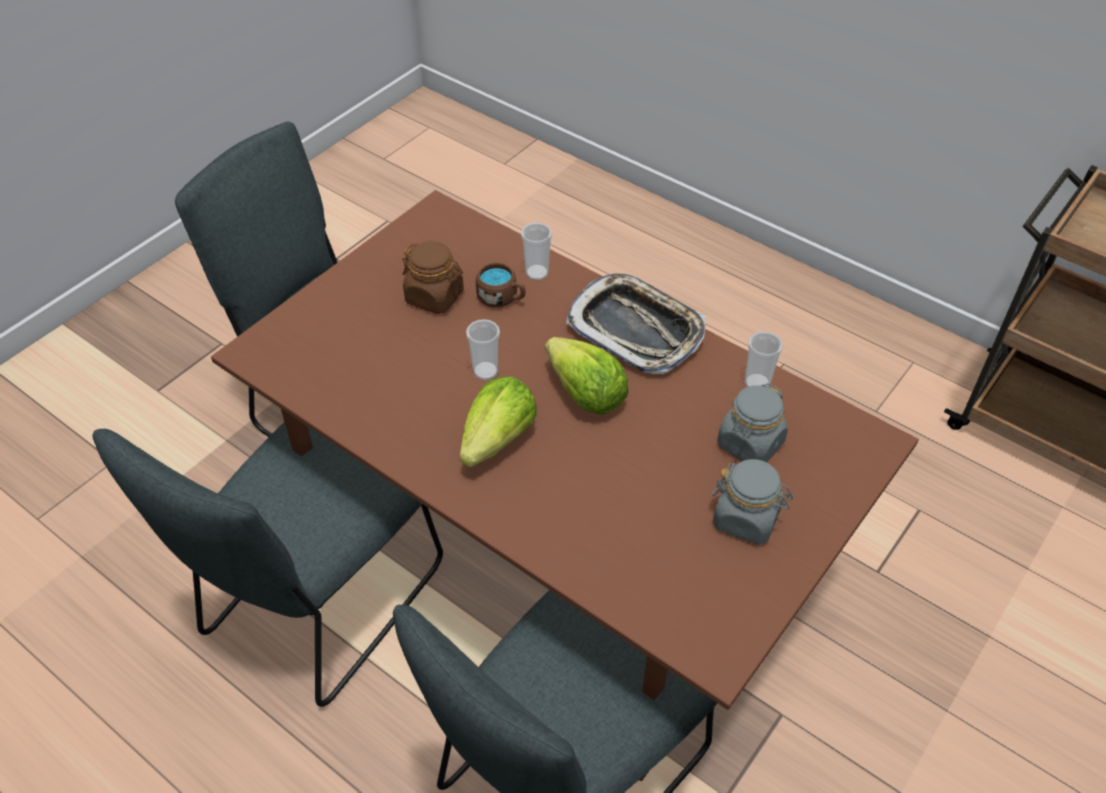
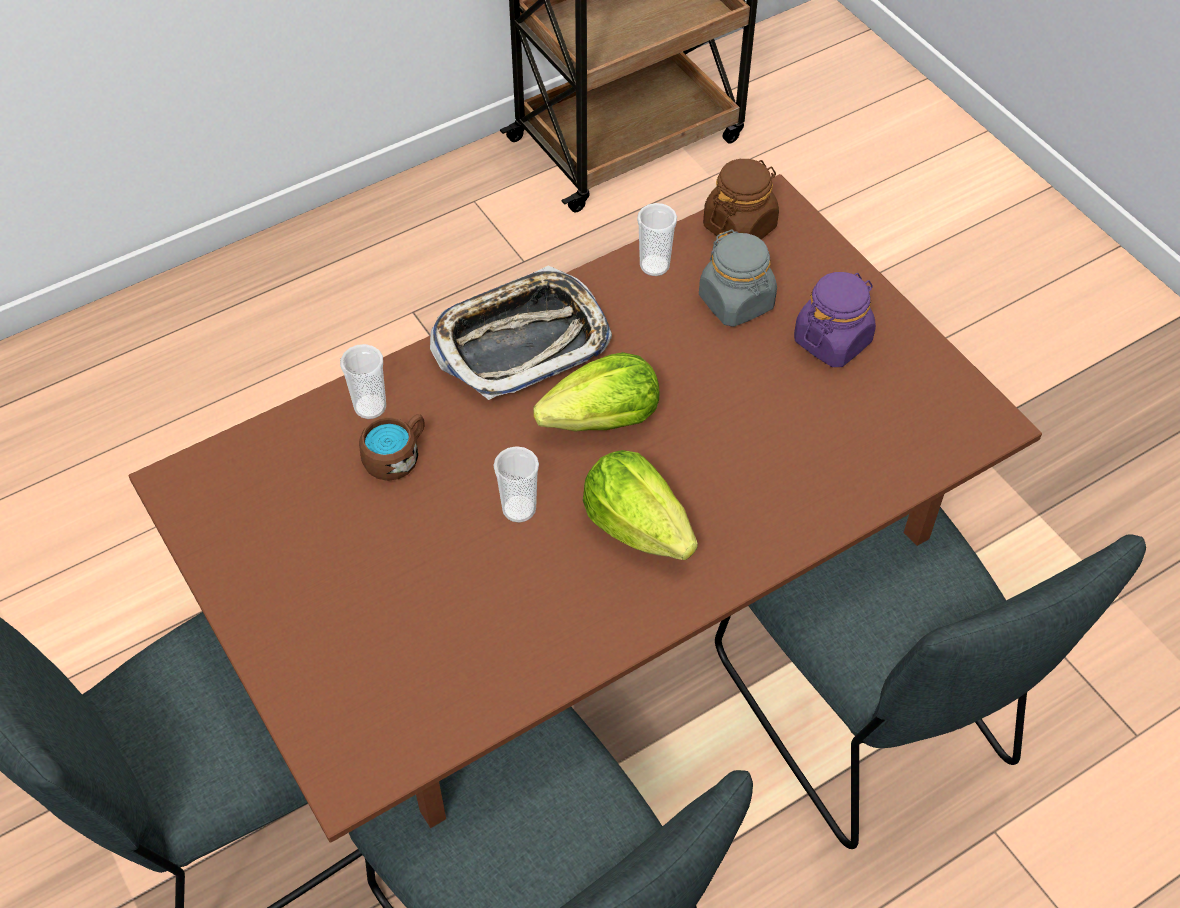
camera: 70 degrees left, 5 degrees up
brown jar [402,241,464,314] -> brown jar moved to [703,159,779,239]
grey jar [712,459,793,545] -> purple jar [794,272,876,367]

